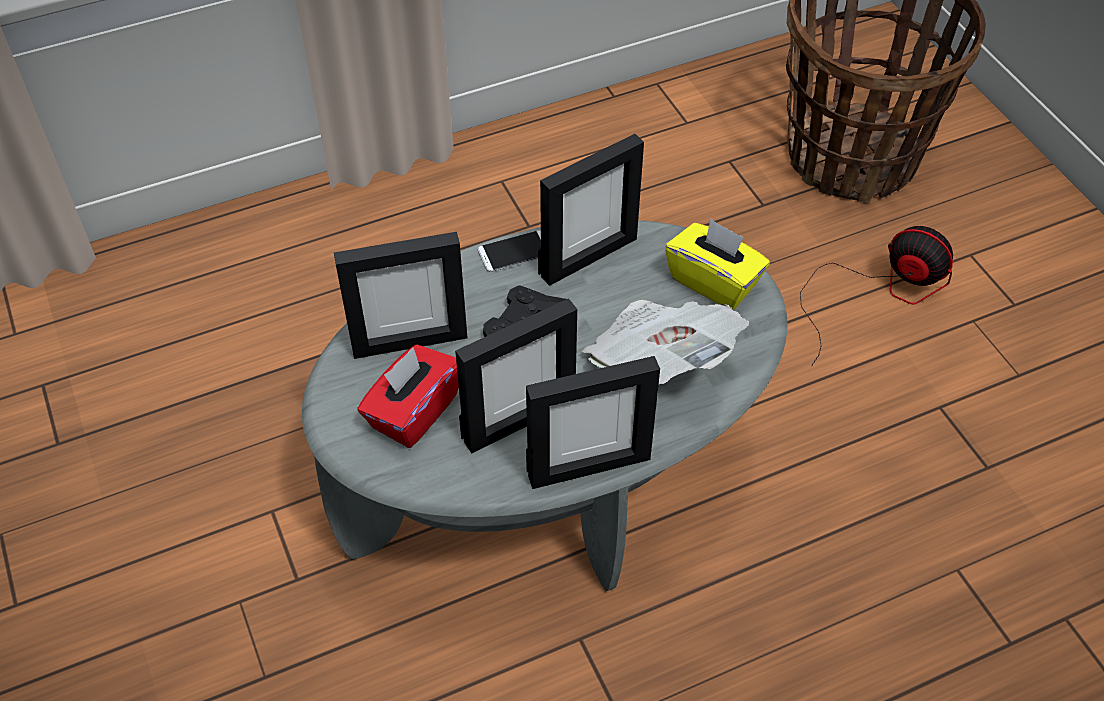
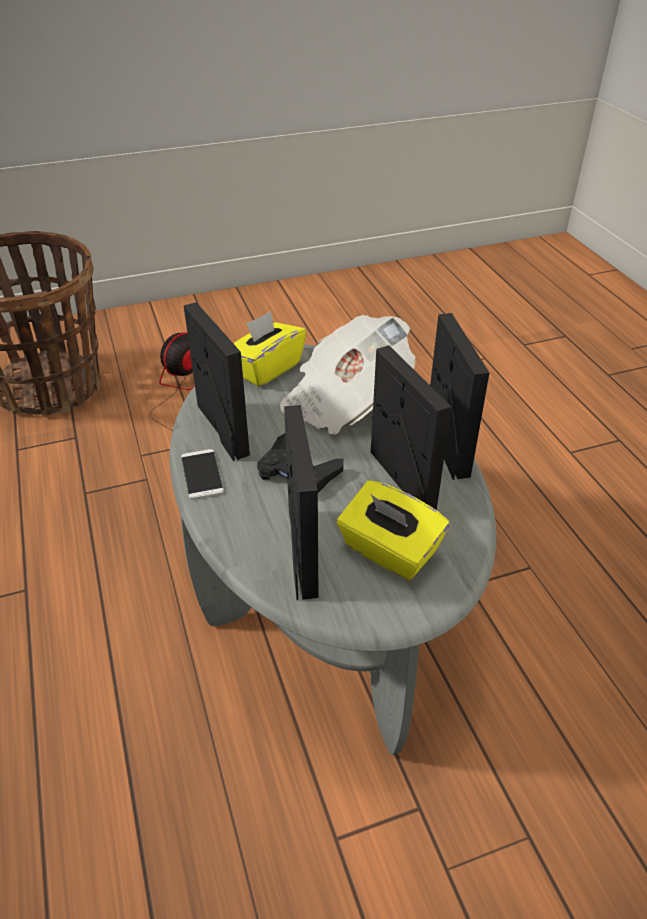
camera: 85 degrees left, 10 degrees down
red tissue box [357,345,459,448] -> yellow tissue box [337,480,449,580]

